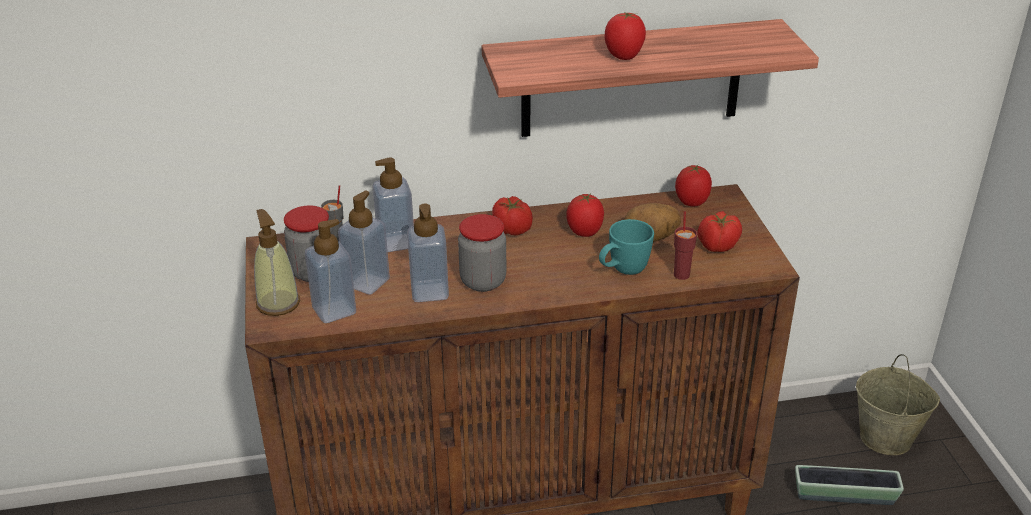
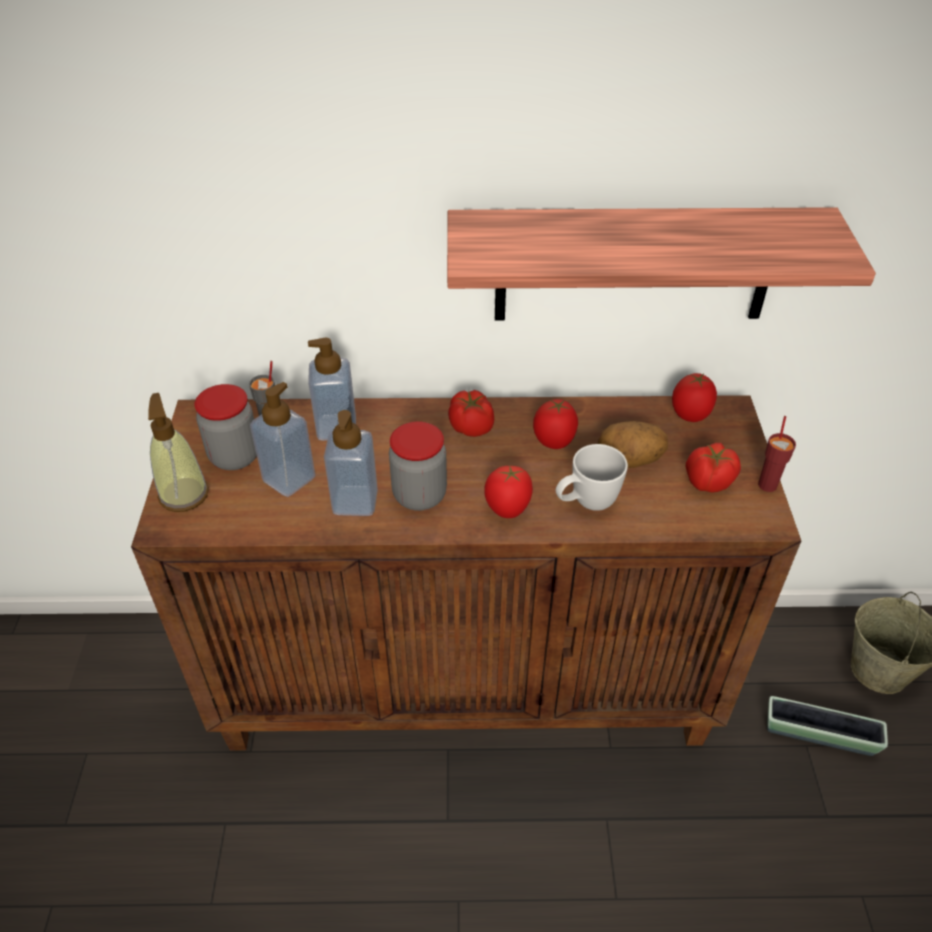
camera: 10 degrees right, 10 degrees up
soap dispenser [305,219,356,323] -> none
turquoise mug [599,219,654,275] -> white mug [556,444,628,511]
tomato [605,12,646,60] -> tomato moved to [484,465,533,518]
red cup [674,211,697,280] -> red cup moved to [758,416,796,492]

